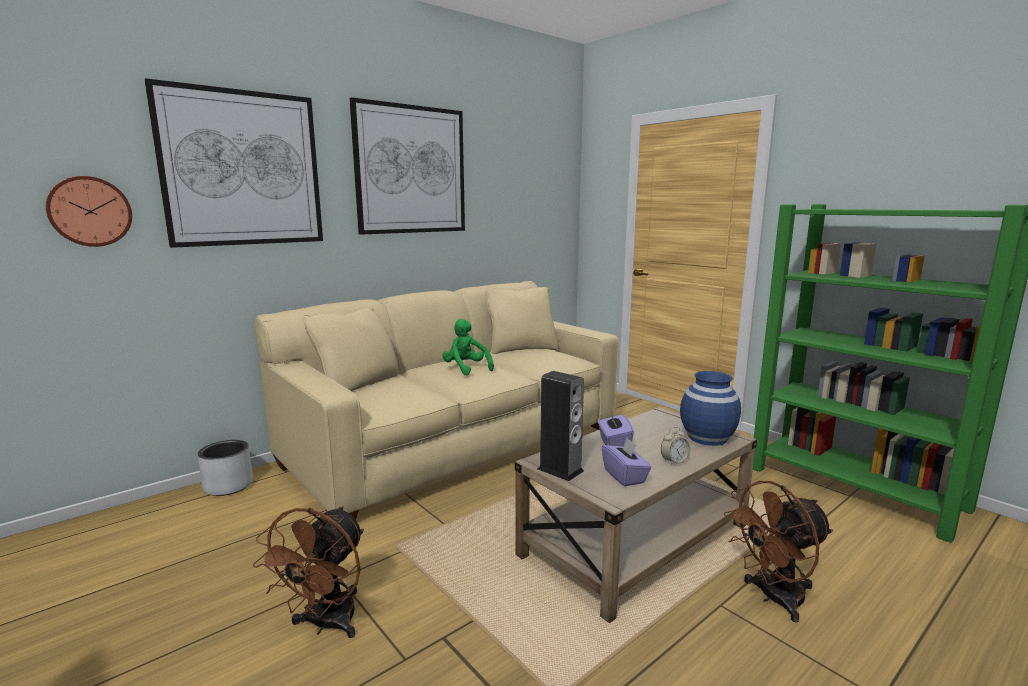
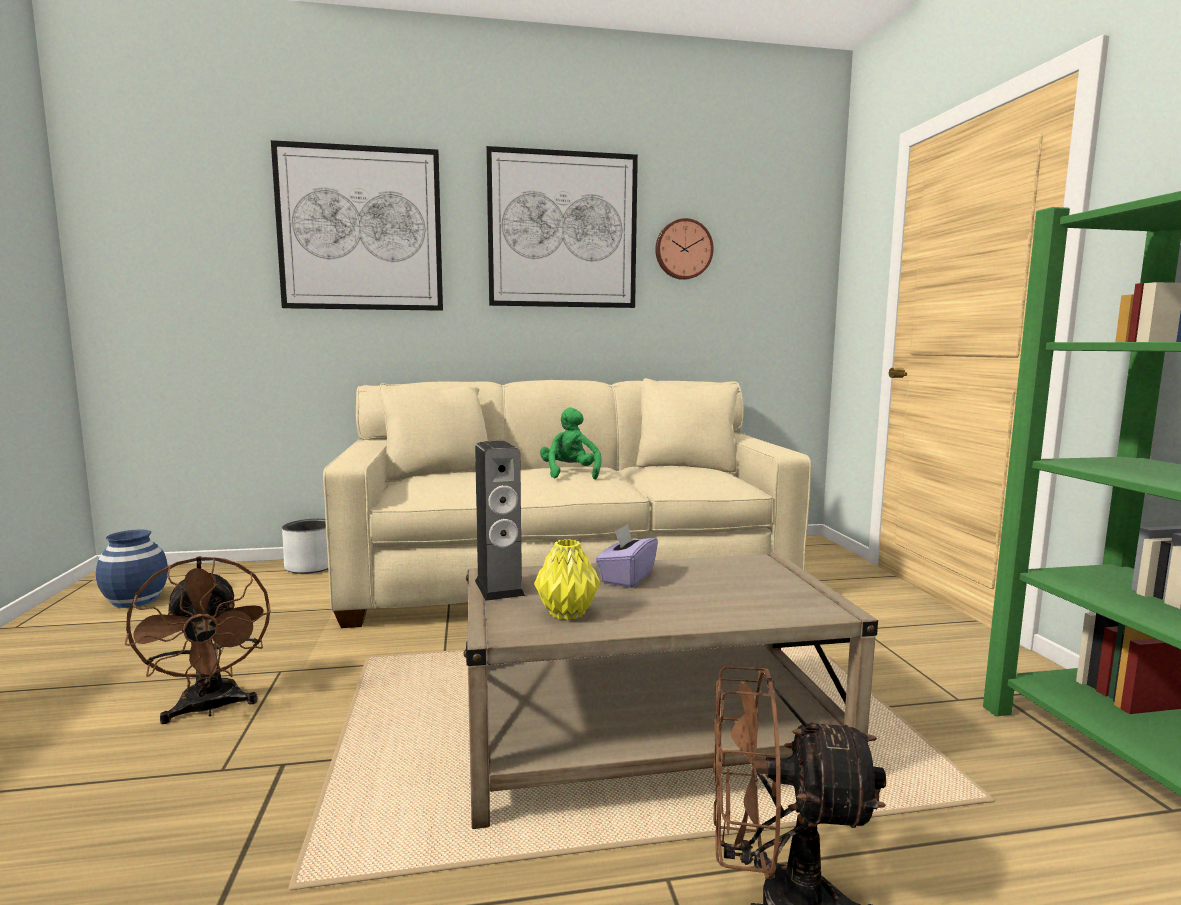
camera: 30 degrees right, 5 degrees down
wall clock [46,176,132,247] -> wall clock moved to [655,218,714,280]
brown fan [253,506,364,638] -> brown fan turned 75 degrees counterclockwise [124,556,271,724]
purple tissue box [602,438,651,486] -> yellow vase [534,539,600,620]
alarm clock [661,427,690,465] -> none
blue vase [680,371,741,446] -> blue vase moved to [96,530,168,608]

